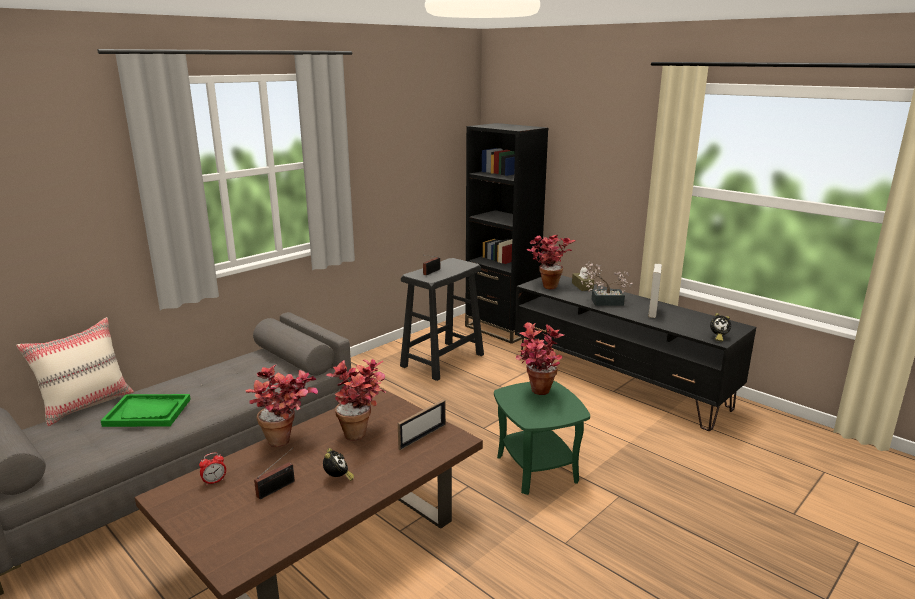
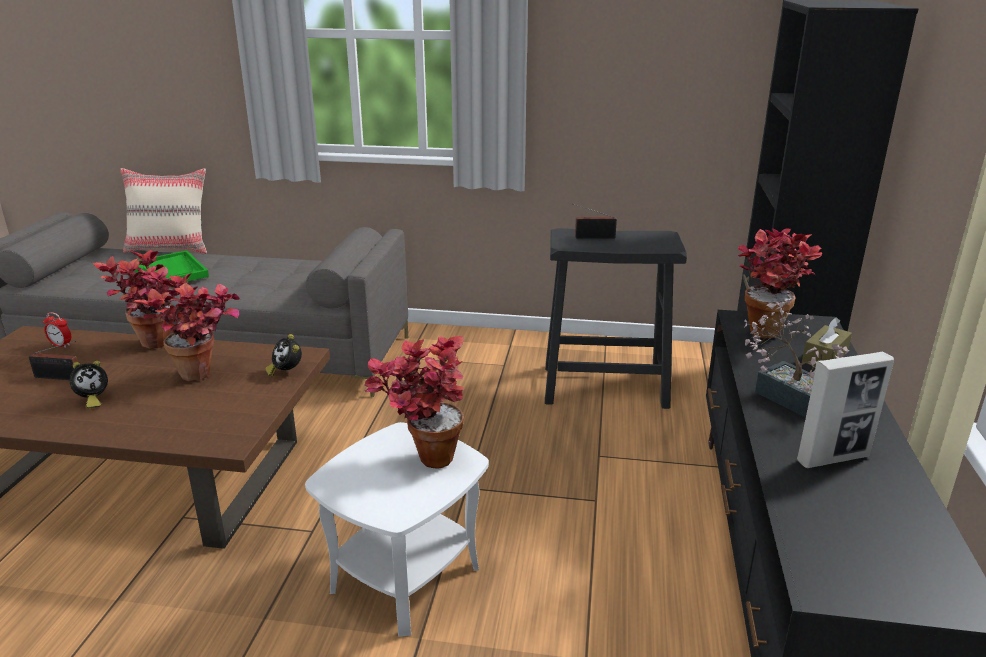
camera: 55 degrees right, 5 degrees up
picture frame [398,399,446,451] -> none
green side table [494,381,590,495] -> white side table [305,422,489,637]
alarm clock [710,313,731,342] -> alarm clock moved to [266,334,302,377]

